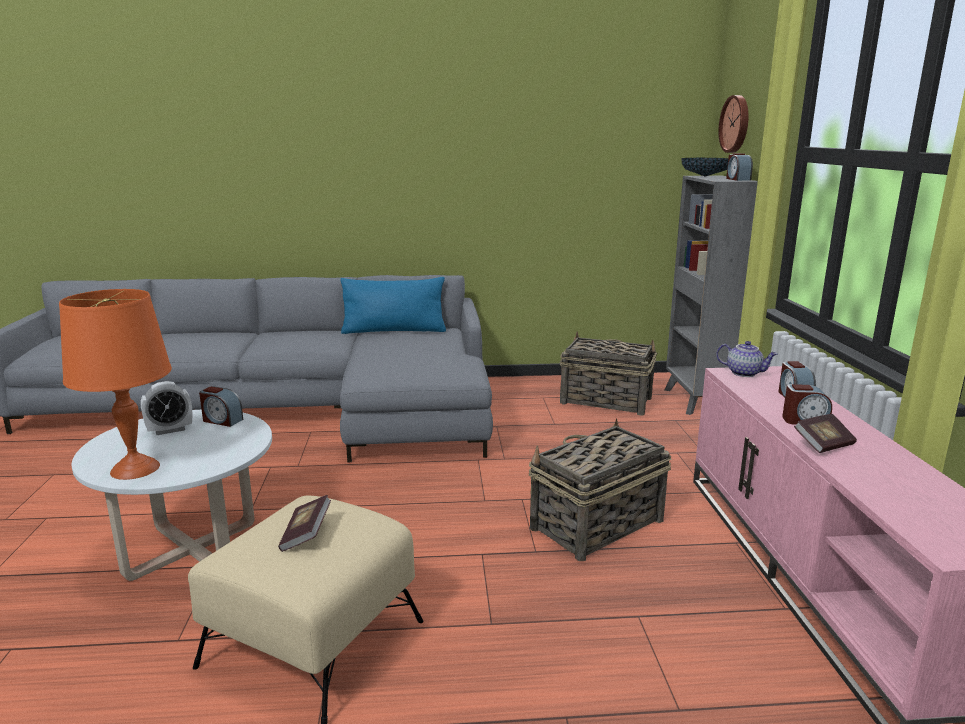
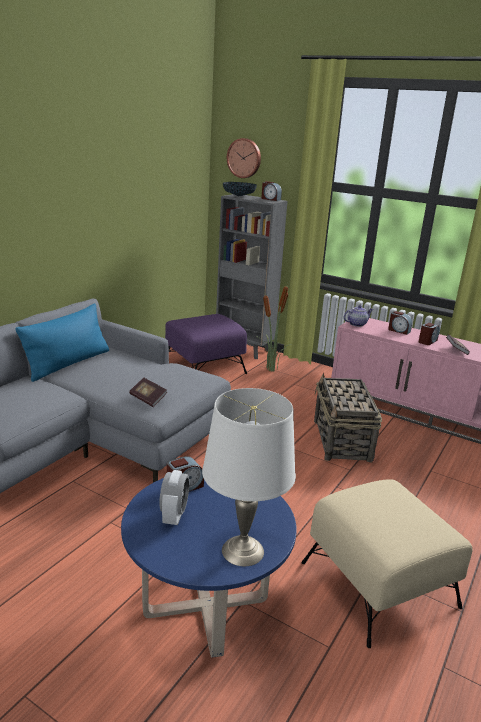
camera: 55 degrees left, 5 degrees up
orange table lamp [59,289,172,480] -> white table lamp [202,388,296,566]
white coffee table [72,410,272,581] -> blue coffee table [121,478,297,658]
book [278,495,331,552] -> book moved to [129,378,167,407]
basket [560,331,657,416] -> purple ottoman [165,314,247,374]
none -> potted plant [256,286,292,371]

